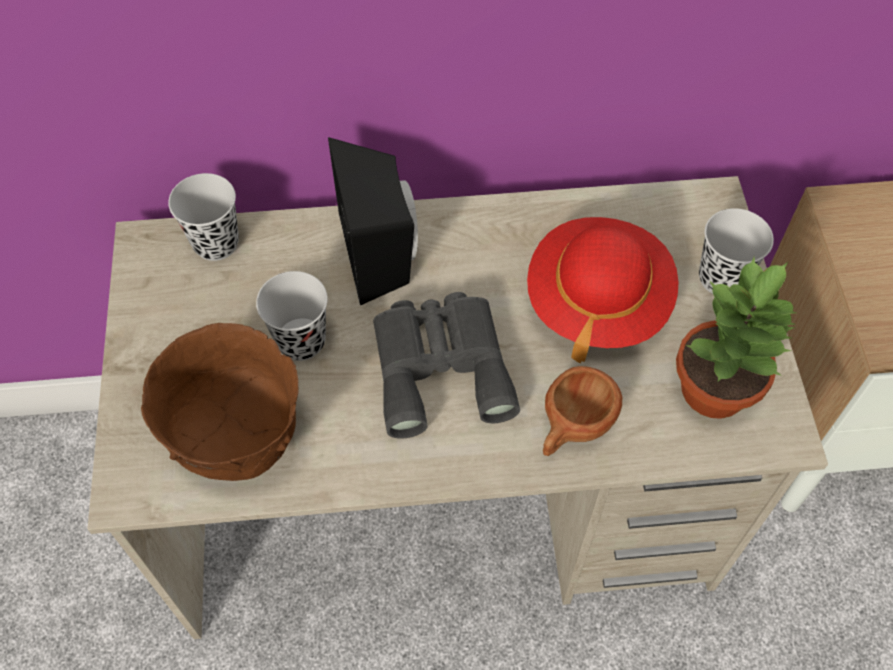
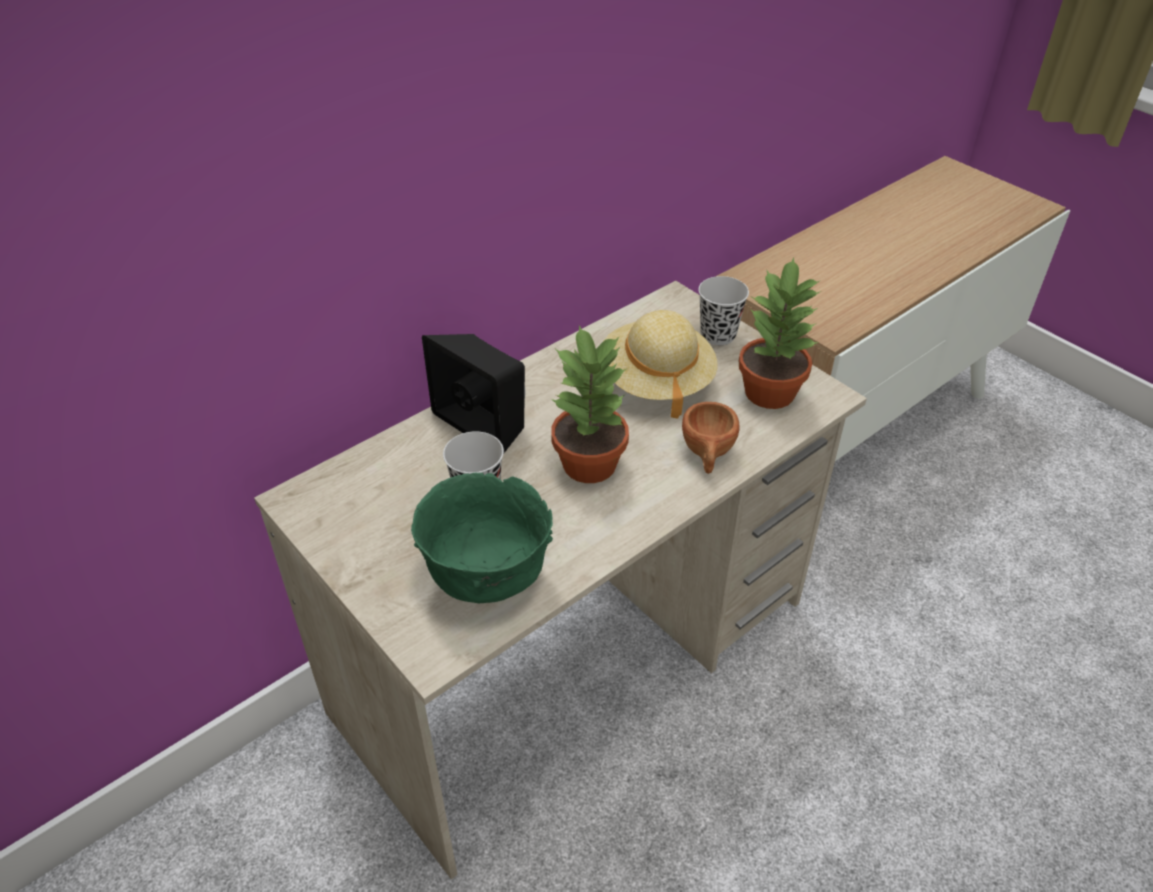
camera: 35 degrees left, 15 degrees down
brown bowl [141,323,298,481] -> green bowl [411,473,553,603]
black cup [168,173,239,261] -> none
grey binoculars [373,292,520,439] -> potted plant [551,325,629,483]
red hat [527,217,679,363] -> beige hat [604,310,718,418]

